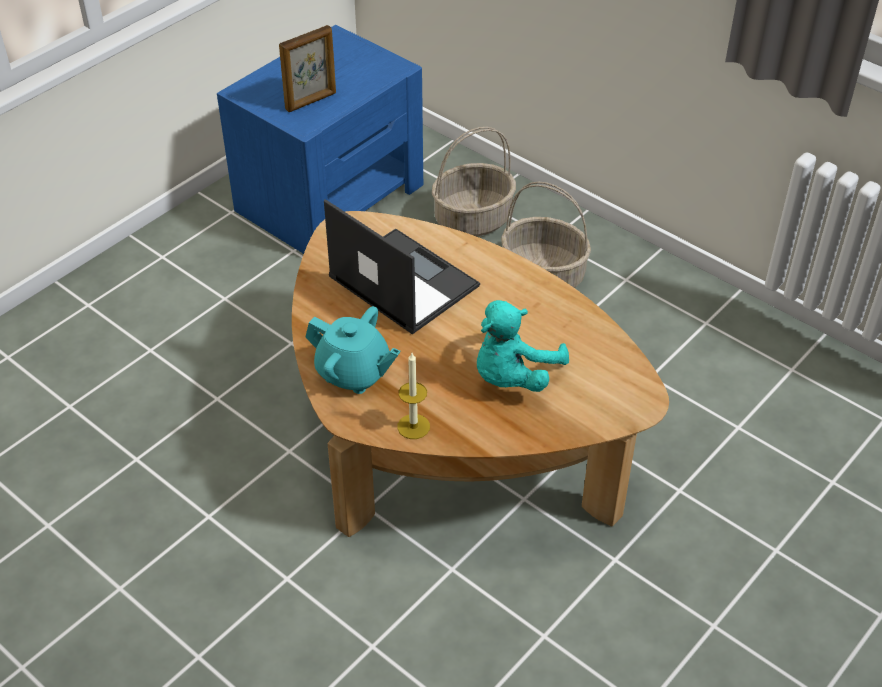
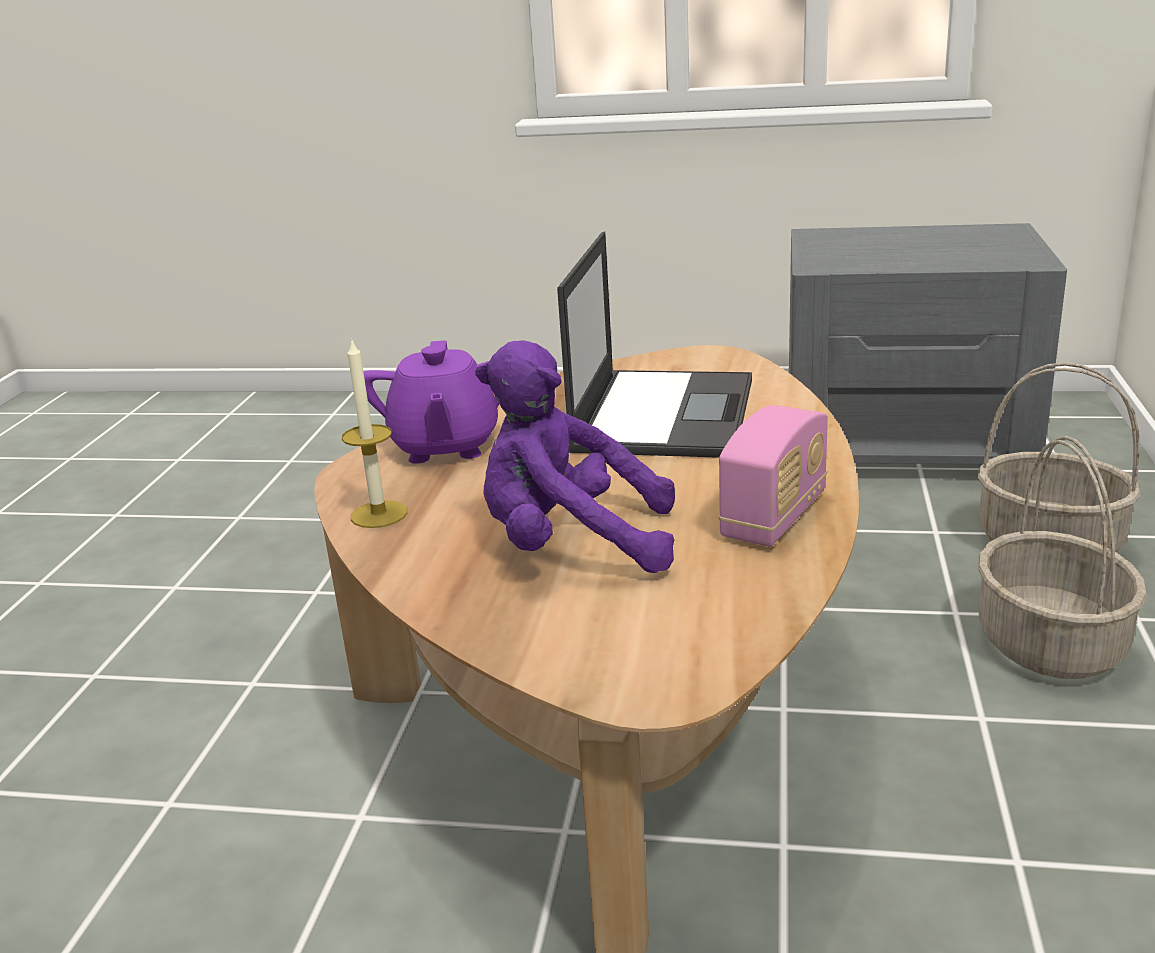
camera: 60 degrees right, 20 degrees down
blue nightstand [217,25,423,254] -> grey nightstand [789,223,1067,464]
picture frame [279,25,336,112] -> none
turquoise teapot [305,306,400,394] -> purple teapot [363,340,499,464]
turquoise plush toy [477,300,569,392] -> purple plush toy [475,340,675,573]
none -> radio [719,405,828,546]

